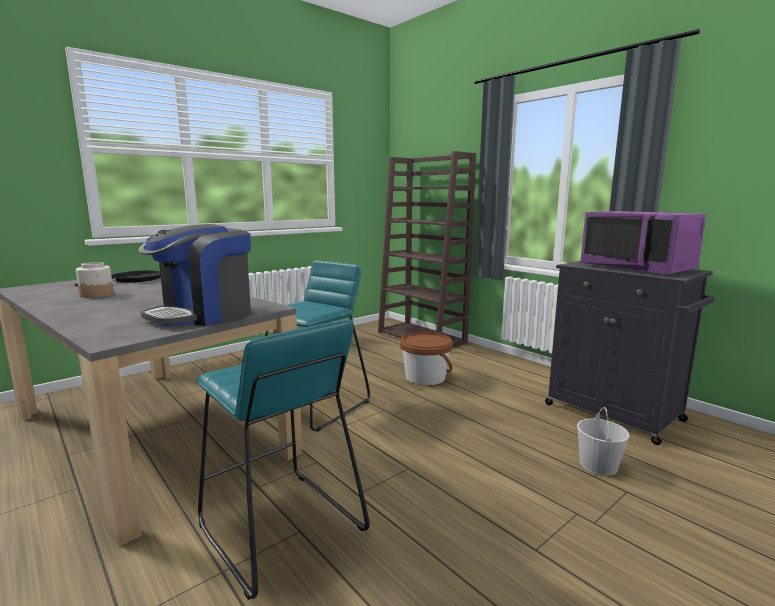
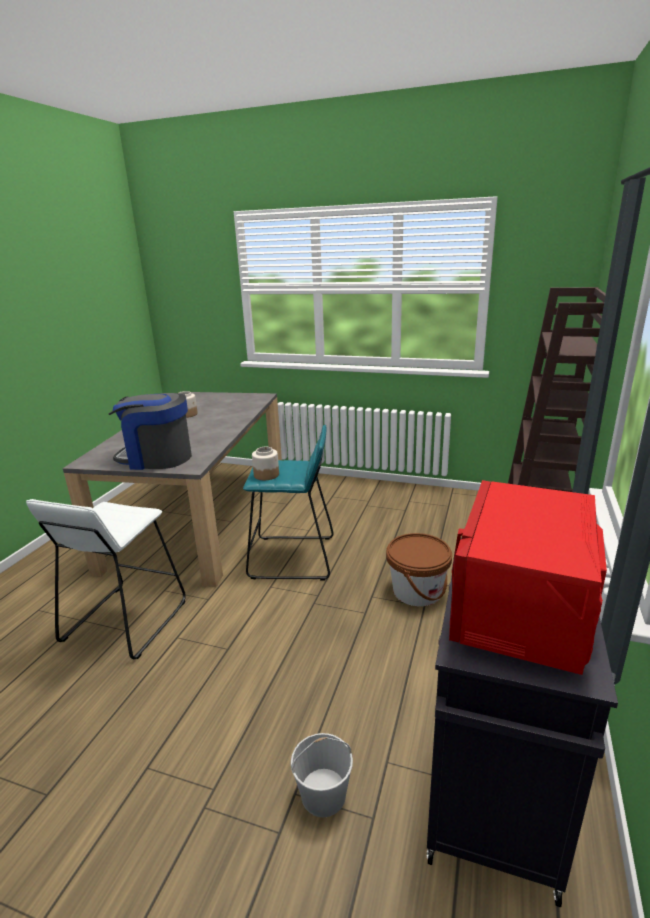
camera: 60 degrees right, 10 degrees up
black frying pan [75,270,161,286] -> none
turquoise stool [195,319,370,600] -> white stool [26,499,186,659]
purple microwave [580,211,706,274] -> red microwave [449,480,607,675]
none -> jar [252,447,279,480]

